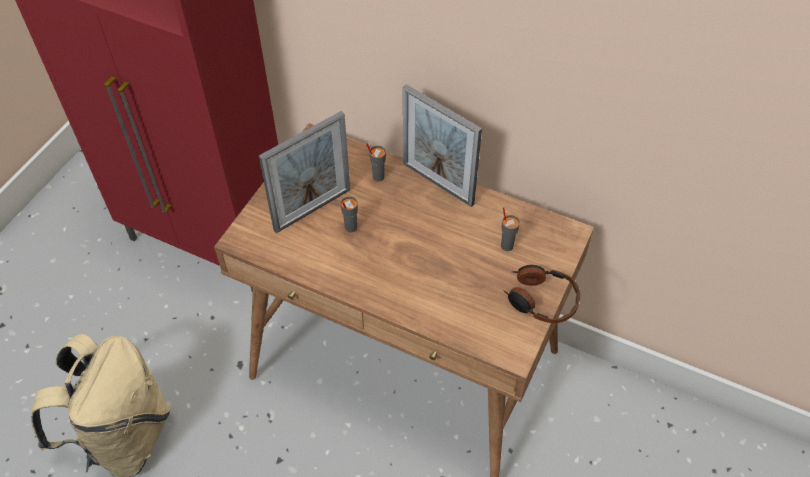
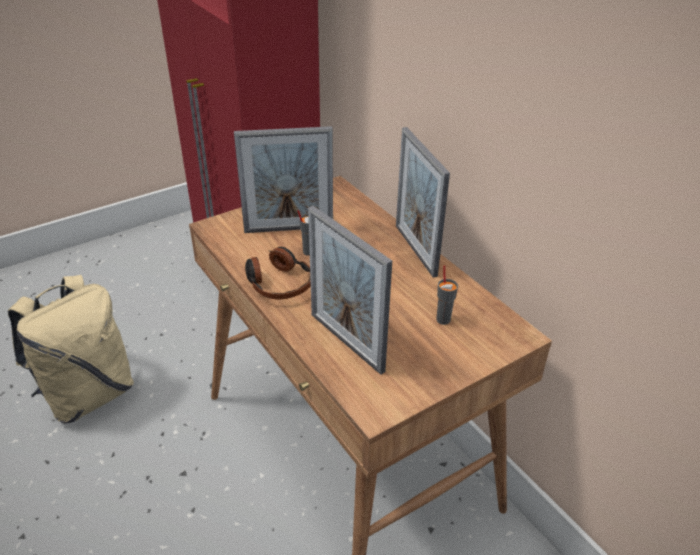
camera: 30 degrees right, 15 degrees down
grey cup [366,143,386,182] -> none
headphones [503,265,581,323] -> headphones moved to [245,247,311,299]
none -> picture frame [308,206,392,375]

